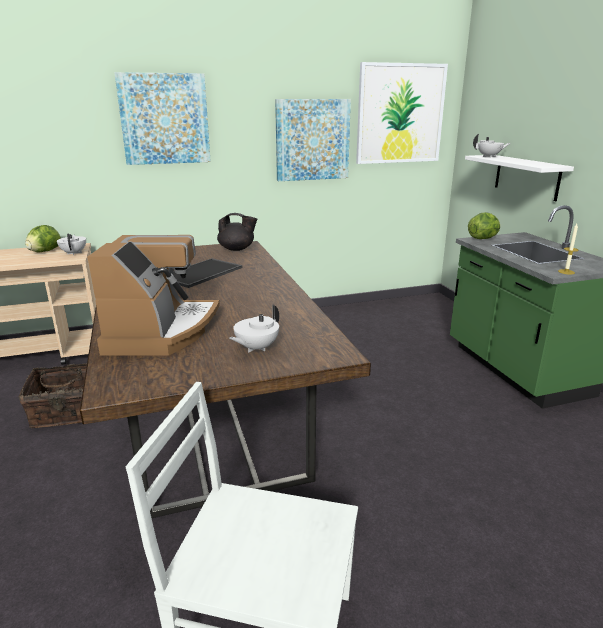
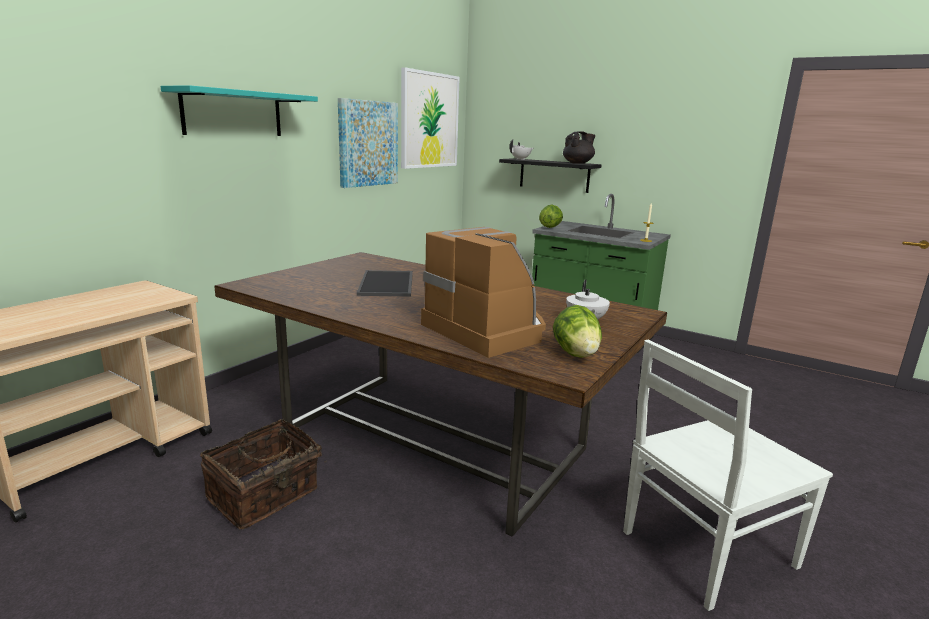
camera: 40 degrees left, 5 degrees down
lettuce [25,225,61,252] -> lettuce moved to [553,305,602,358]
white teapot [57,233,86,255] -> none
picture [114,72,211,165] -> turquoise shelf [161,85,318,136]
black teapot [217,213,257,251] -> black teapot moved to [563,131,595,164]
white shelf [465,155,574,201] -> black shelf [499,158,601,193]

